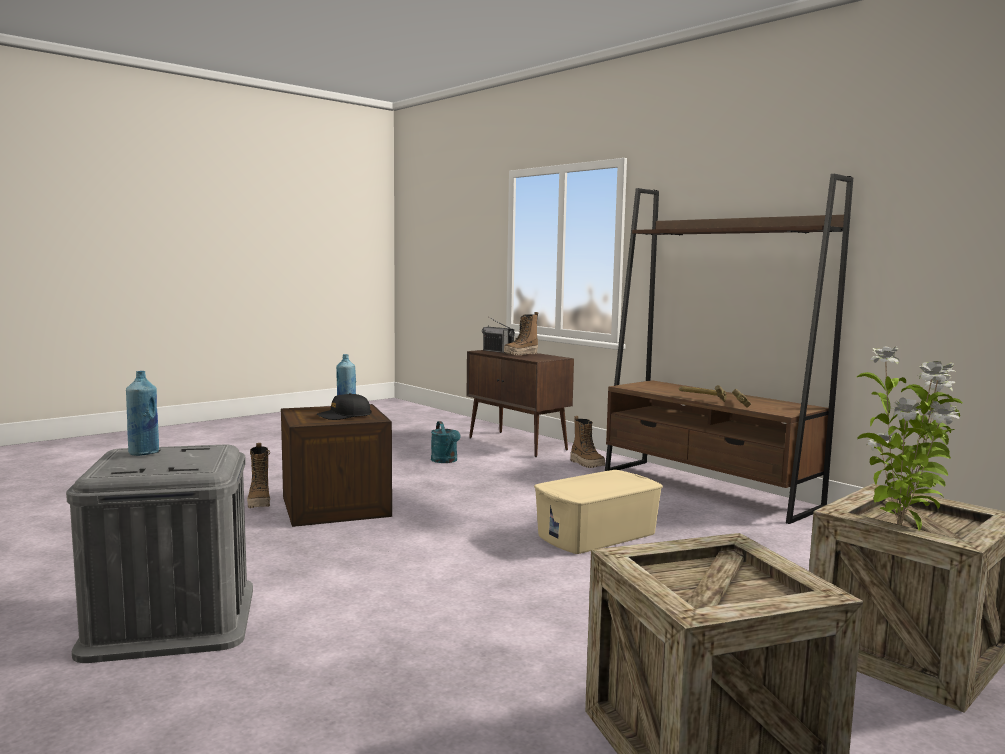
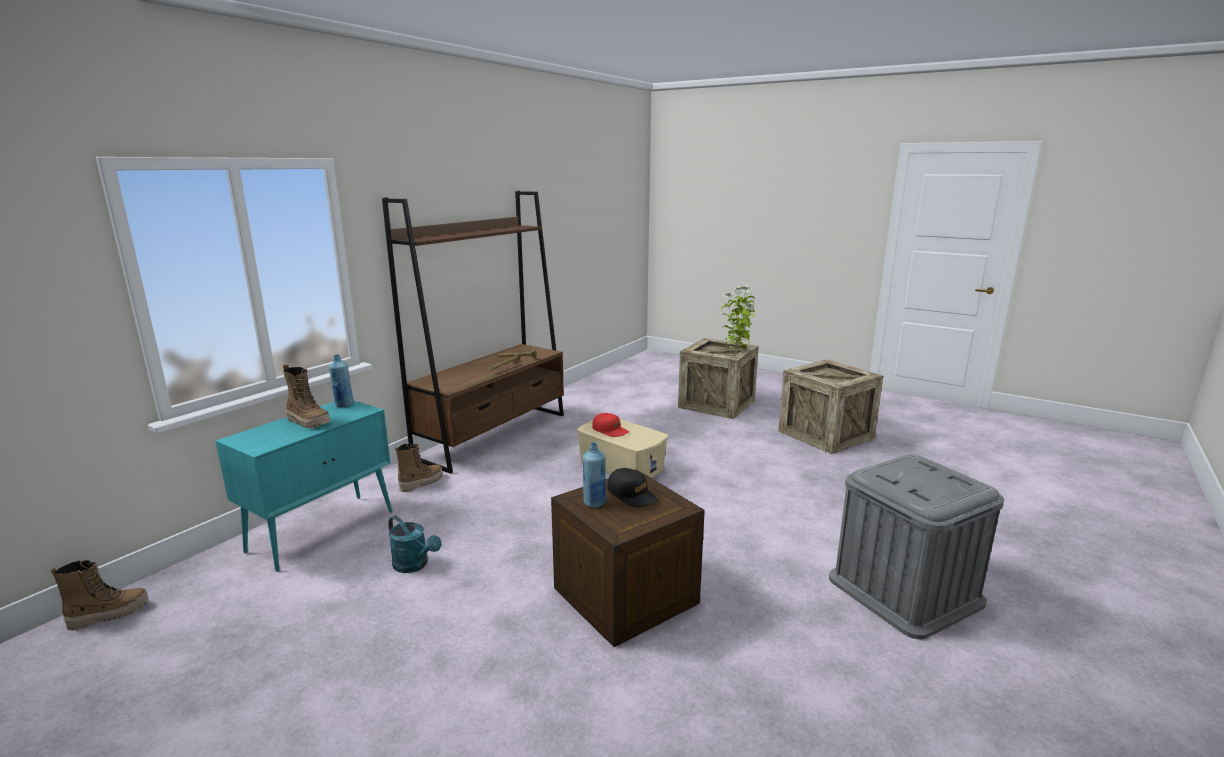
camera: 105 degrees left, 10 degrees up
blue bottle [126,371,159,456] -> blue bottle moved to [329,354,354,407]
boot [247,443,270,508] -> boot moved to [51,560,148,630]
turquoise watering can [431,421,461,463] -> turquoise watering can turned 75 degrees clockwise [388,515,441,573]
brown cabinet [466,350,574,457] -> turquoise cabinet [215,401,392,572]
radio [482,317,515,353] -> none
none -> red cap [592,413,629,437]

